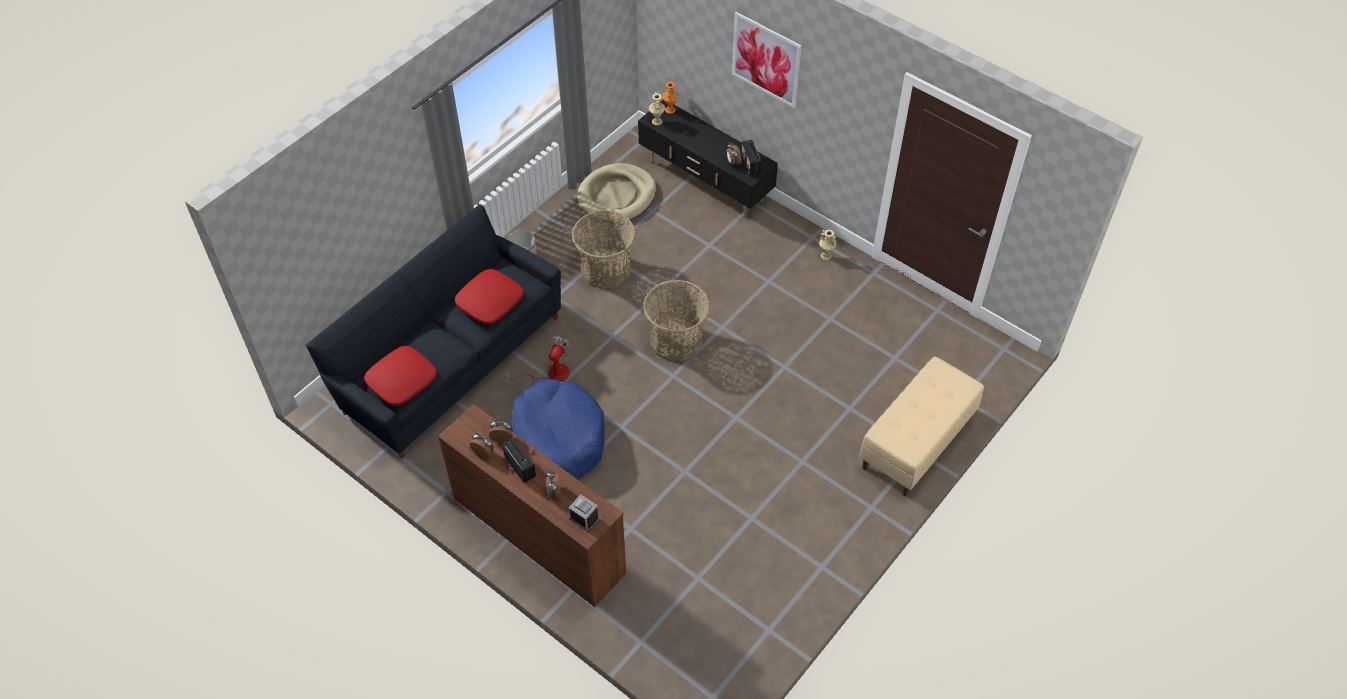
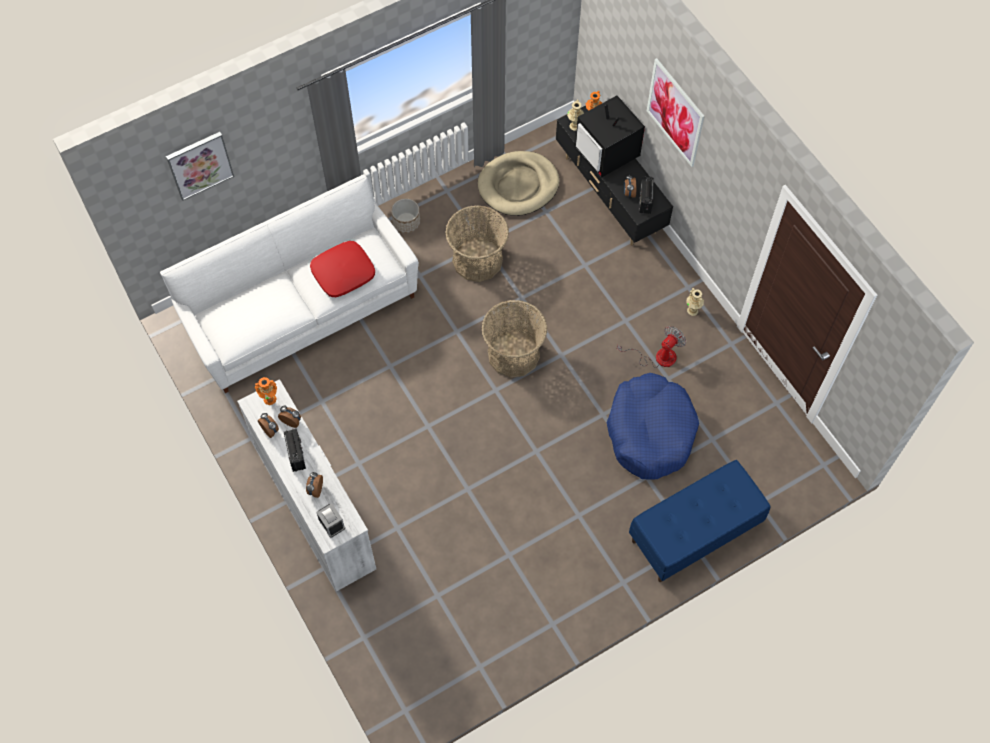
camera: 20 degrees right, 10 degrees up
black sofa [306,205,561,459] -> white sofa [160,174,419,393]
red pillow [364,346,437,406] -> none
brown dresser [438,404,626,608] -> white dresser [237,379,376,592]
fan [505,336,573,385] -> fan moved to [617,326,686,368]
blue dog bed [512,379,605,480] -> blue dog bed moved to [607,373,699,480]
beige bench [859,356,984,496] -> blue bench [629,460,771,582]
none -> picture [166,132,234,200]
none -> orange vase [255,377,277,405]
none -> television [575,95,645,177]

